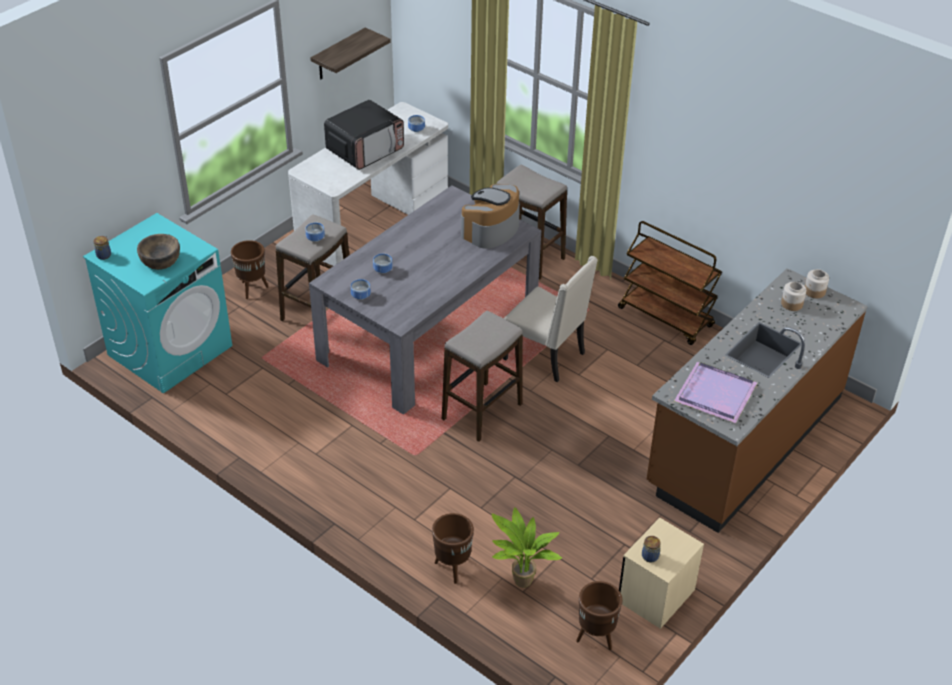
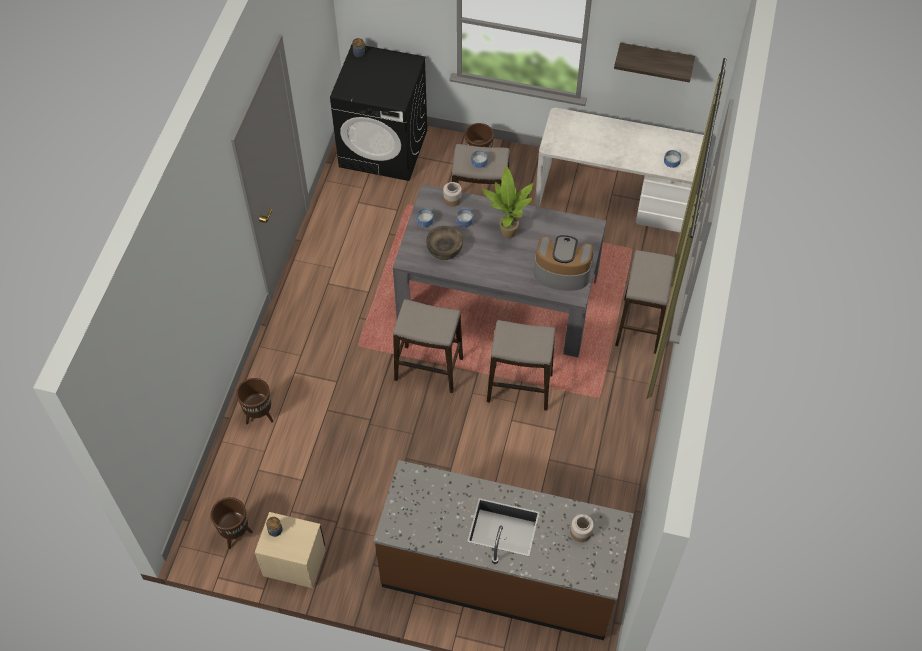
camera: 65 degrees right, 15 degrees up
turquoise washing machine [83,213,232,393] -> black washing machine [330,43,427,181]
brown bowl [137,234,180,270] -> brown bowl moved to [426,226,463,260]
microwave [324,100,404,170] -> none
potted plant [492,507,562,588] -> potted plant moved to [482,166,534,238]
beige chair [503,256,598,382] -> stool [487,320,556,411]
brown cart [618,221,722,345] -> none
purple tray [674,362,757,423] -> none
jar [805,269,829,298] -> jar moved to [443,182,462,207]

